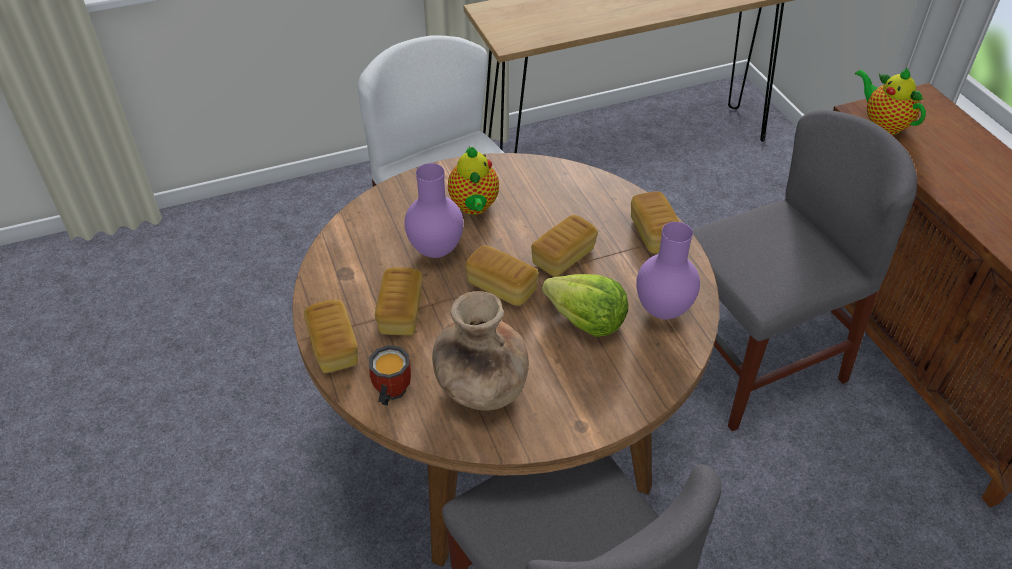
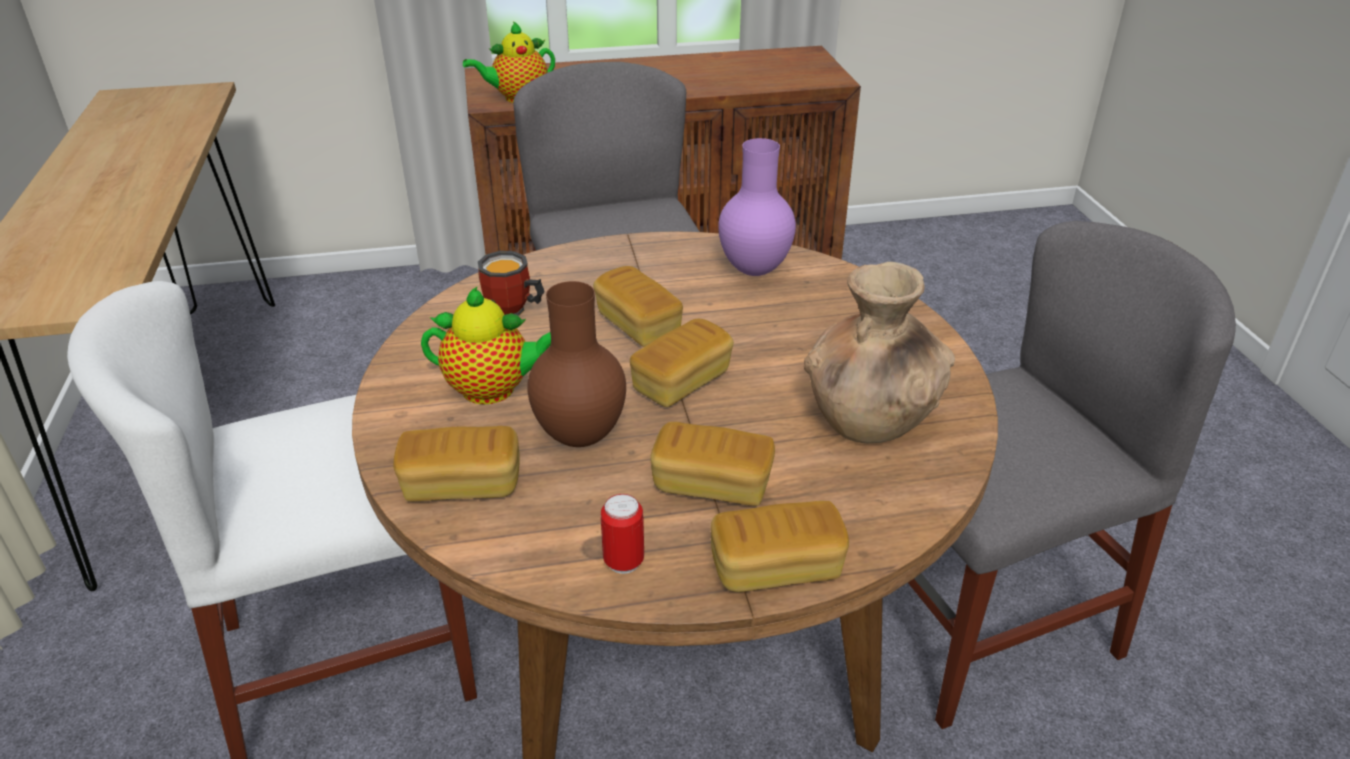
camera: 80 degrees left, 10 degrees down
mug [369,345,411,405] -> mug moved to [478,251,545,316]
purple vase [404,163,463,258] -> brown vase [527,281,626,447]
lettuce [542,274,628,337] -> none
bread [631,192,680,254] -> bread moved to [393,426,520,501]
none -> can [601,494,644,574]

